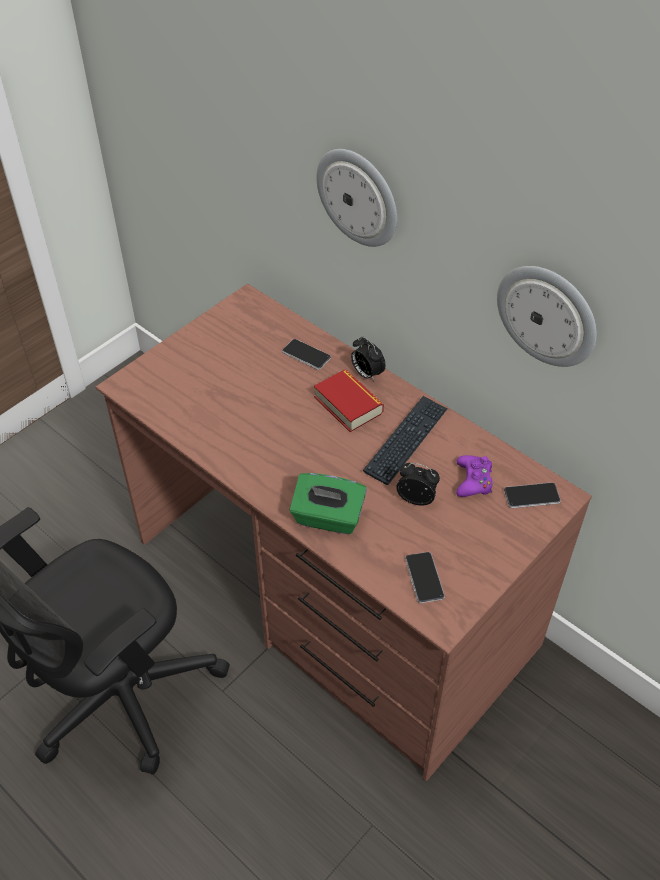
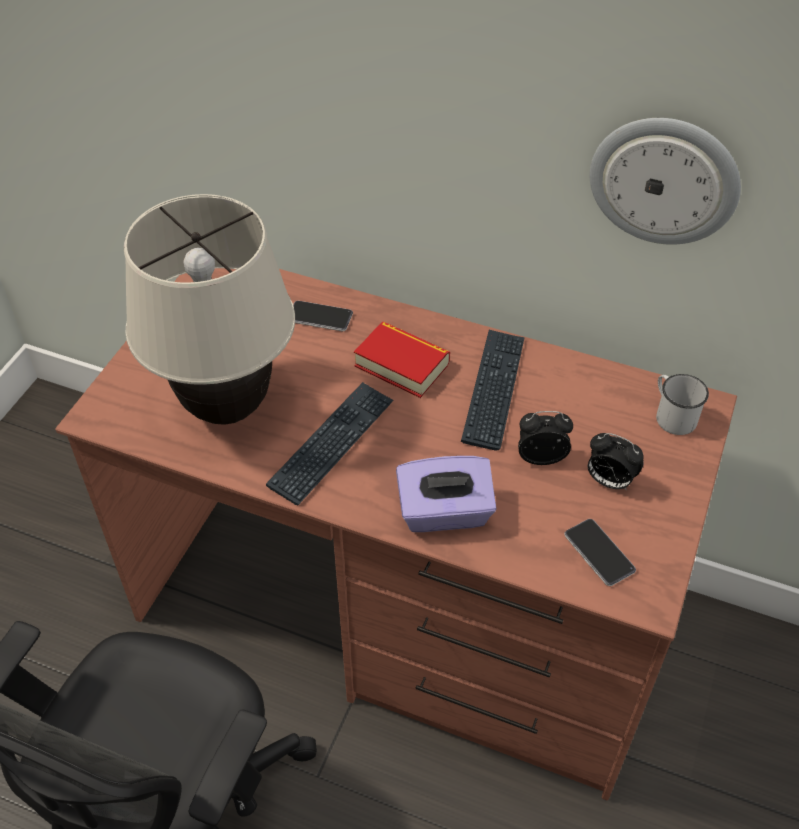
camera: 20 degrees left, 0 degrees up
green tissue box [290,473,367,534] -> purple tissue box [396,456,497,532]
wall clock [316,149,397,247] -> none
alarm clock [351,336,386,381] -> alarm clock moved to [588,433,644,490]
purple game controller [456,455,493,497] -> none
phone [504,482,561,508] -> white mug [656,374,709,435]
none -> beige table lamp [124,194,295,425]
none -> keyboard [266,382,394,505]

